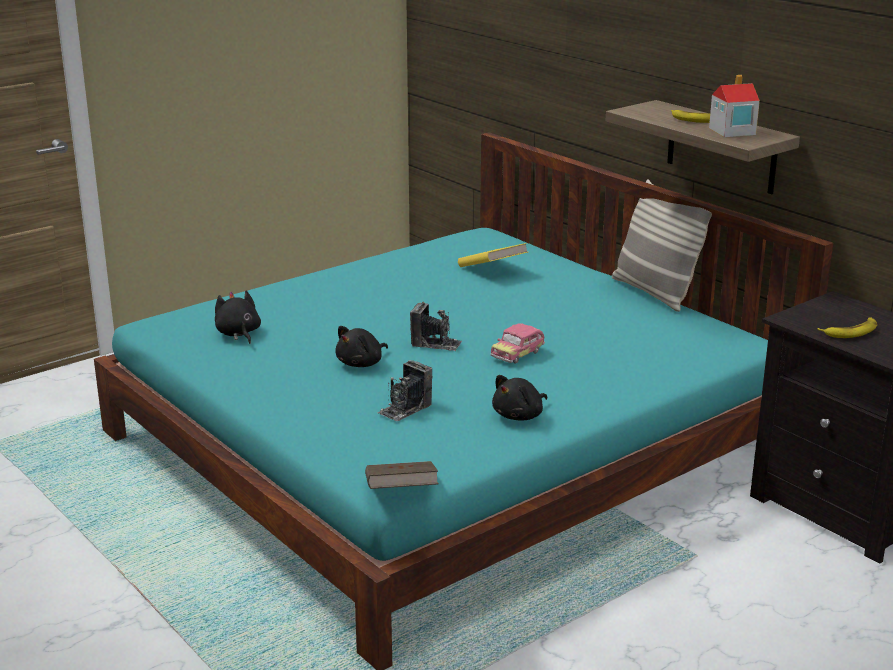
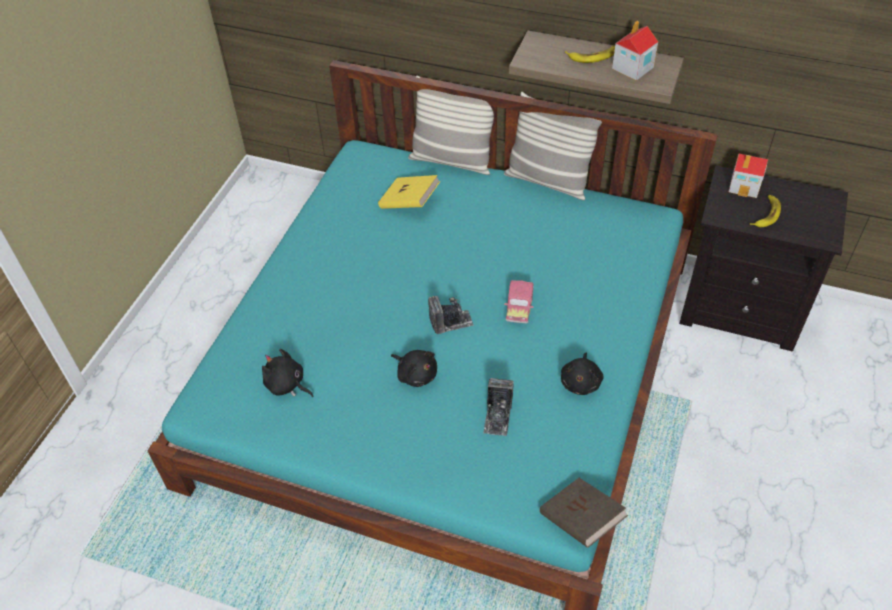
camera: 30 degrees left, 25 degrees up
black plush toy [335,326,388,367] -> black plush toy turned 60 degrees counterclockwise [391,350,437,387]
none -> pillow [408,76,494,175]
none -> toy house [729,153,768,198]

